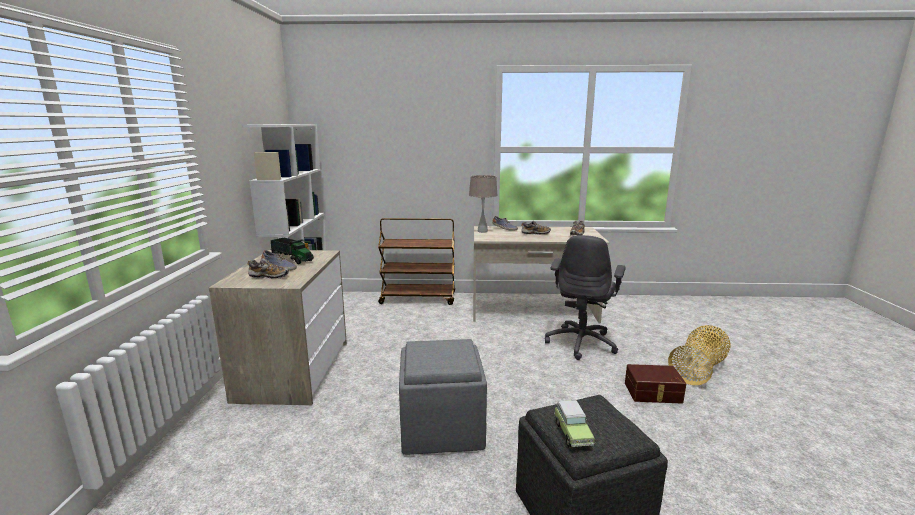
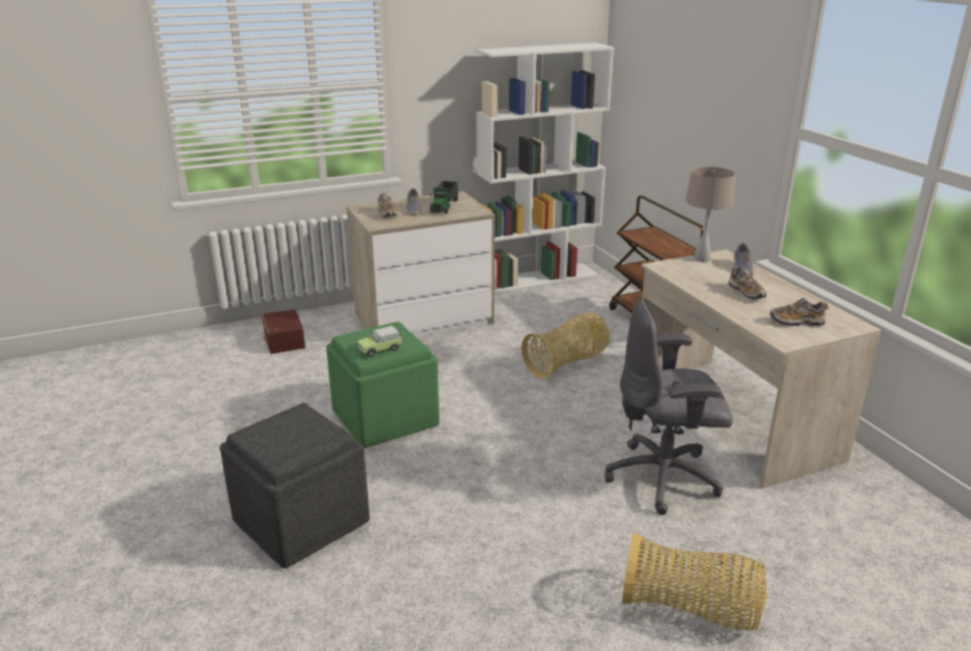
camera: 65 degrees right, 10 degrees up
grey ottoman [399,339,487,455] -> green ottoman [326,321,440,448]
toy car [554,400,595,448] -> toy car moved to [357,326,403,357]
brown storage box [625,364,686,404] -> brown storage box moved to [262,309,305,354]
none -> basket [521,313,610,379]

